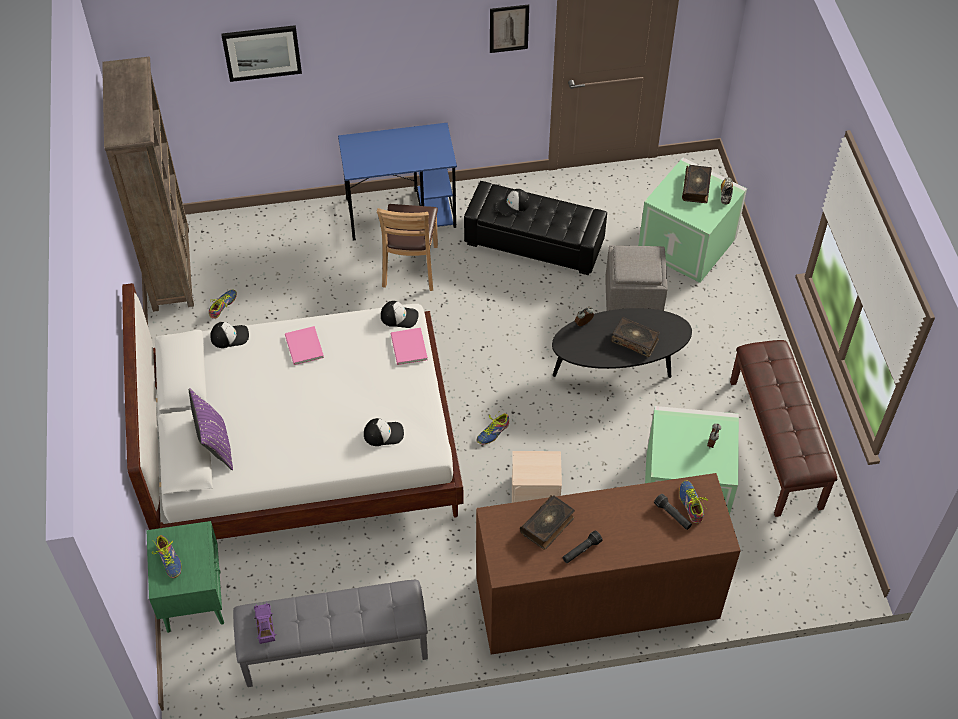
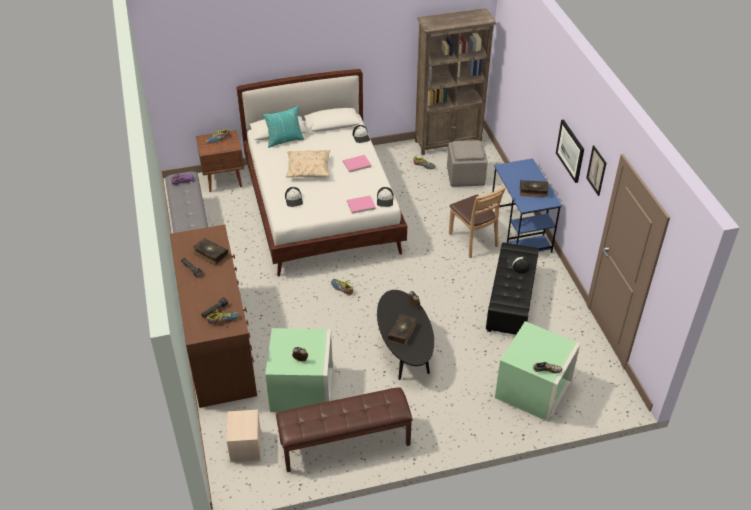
camera: 85 degrees right, 10 degrees down
green nightstand [146,521,224,633] -> brown nightstand [196,130,244,192]
purple pillow [189,388,233,470] -> turquoise pillow [262,106,305,148]
picture [221,25,302,82] -> picture moved to [556,120,584,183]
brown chair [377,204,438,291] -> brown chair turned 120 degrees counterclockwise [449,186,506,258]
beige storage box [512,451,562,503] -> beige storage box moved to [226,410,261,462]
grey ottoman [605,245,668,311] -> grey ottoman moved to [447,140,488,187]
book [682,165,712,203] -> book moved to [520,180,549,197]
none -> beige pillow [286,150,330,178]

